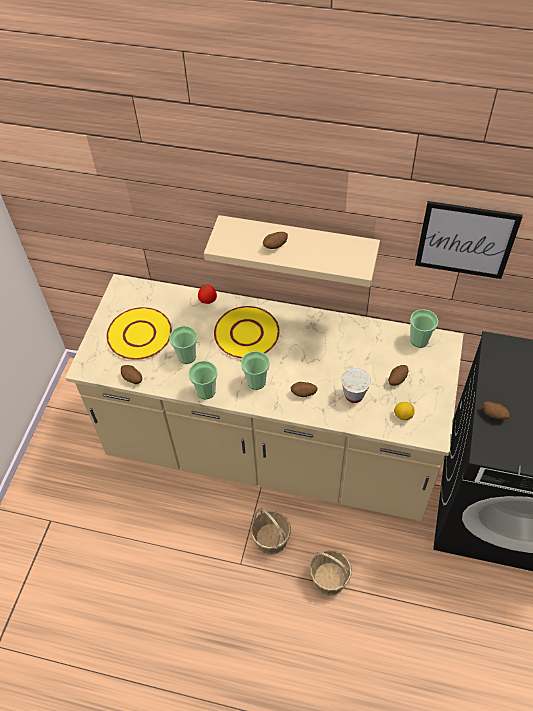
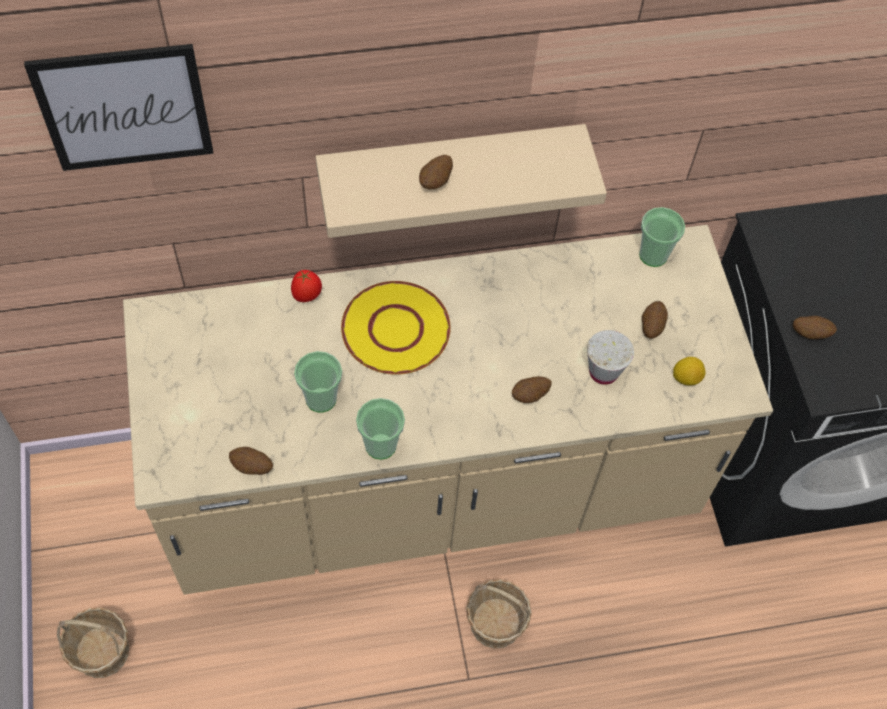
camera: 30 degrees left, 5 degrees up
yellow plate [107,307,172,360] -> none
cup [241,351,270,390] -> none
basket [310,550,352,595] -> basket moved to [57,608,129,678]
picture [415,201,523,279] -> picture moved to [24,44,213,171]

